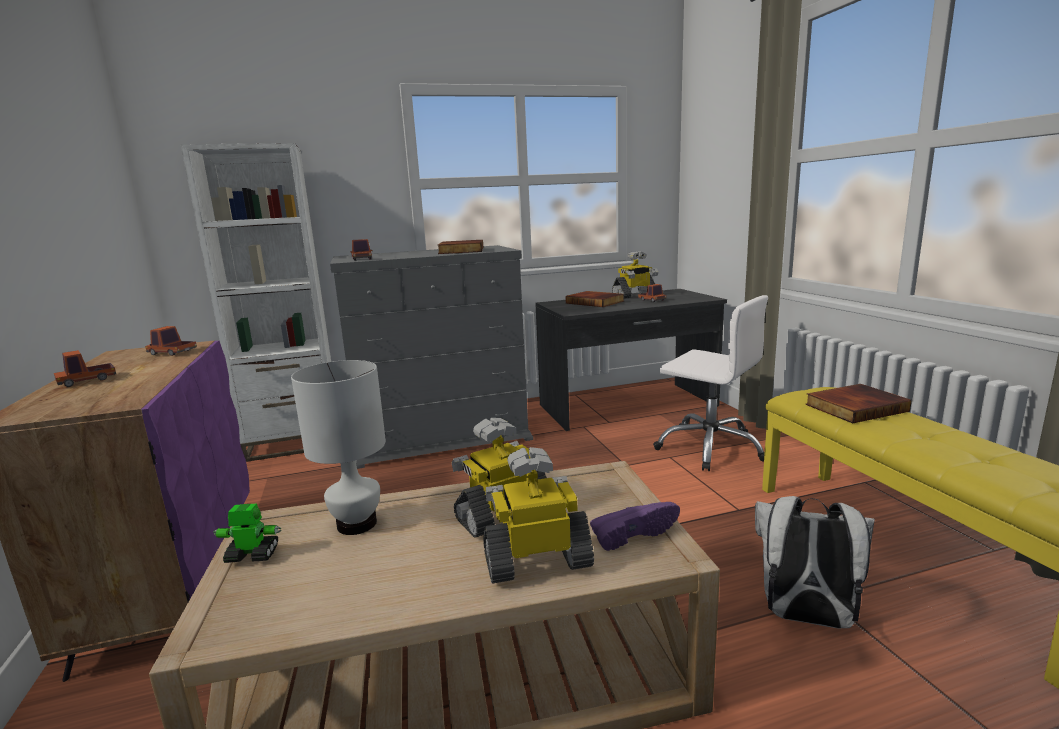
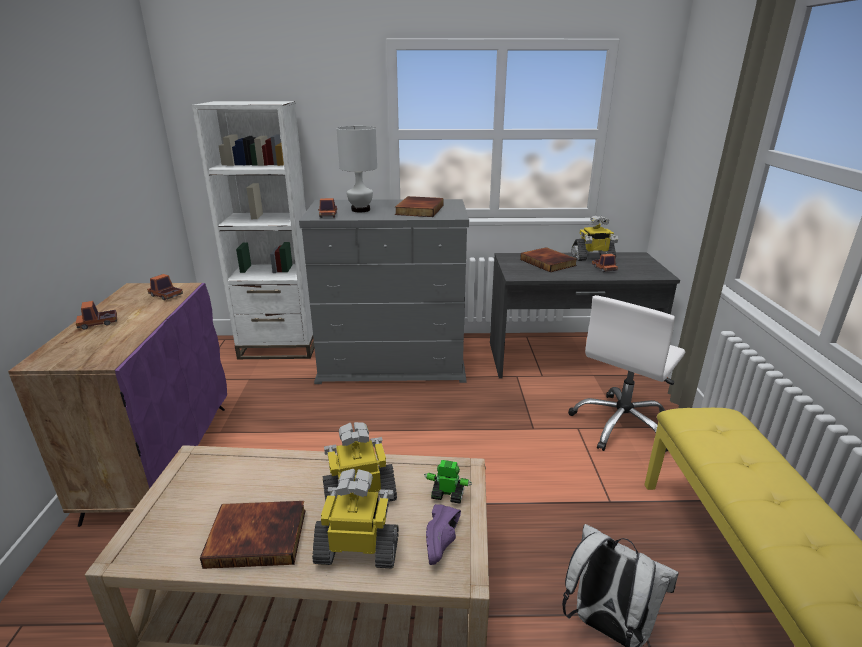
camera: 15 degrees right, 10 degrees up
toy robot [213,503,282,563] -> toy robot moved to [424,460,472,504]
white table lamp [291,360,386,535] -> white table lamp moved to [336,126,377,212]
purple shoe [590,502,680,551] -> purple shoe turned 105 degrees clockwise [426,504,461,565]
white office chair [653,295,768,471] -> white office chair turned 75 degrees clockwise [568,295,685,452]
book [805,384,912,423] -> book moved to [200,501,306,569]

